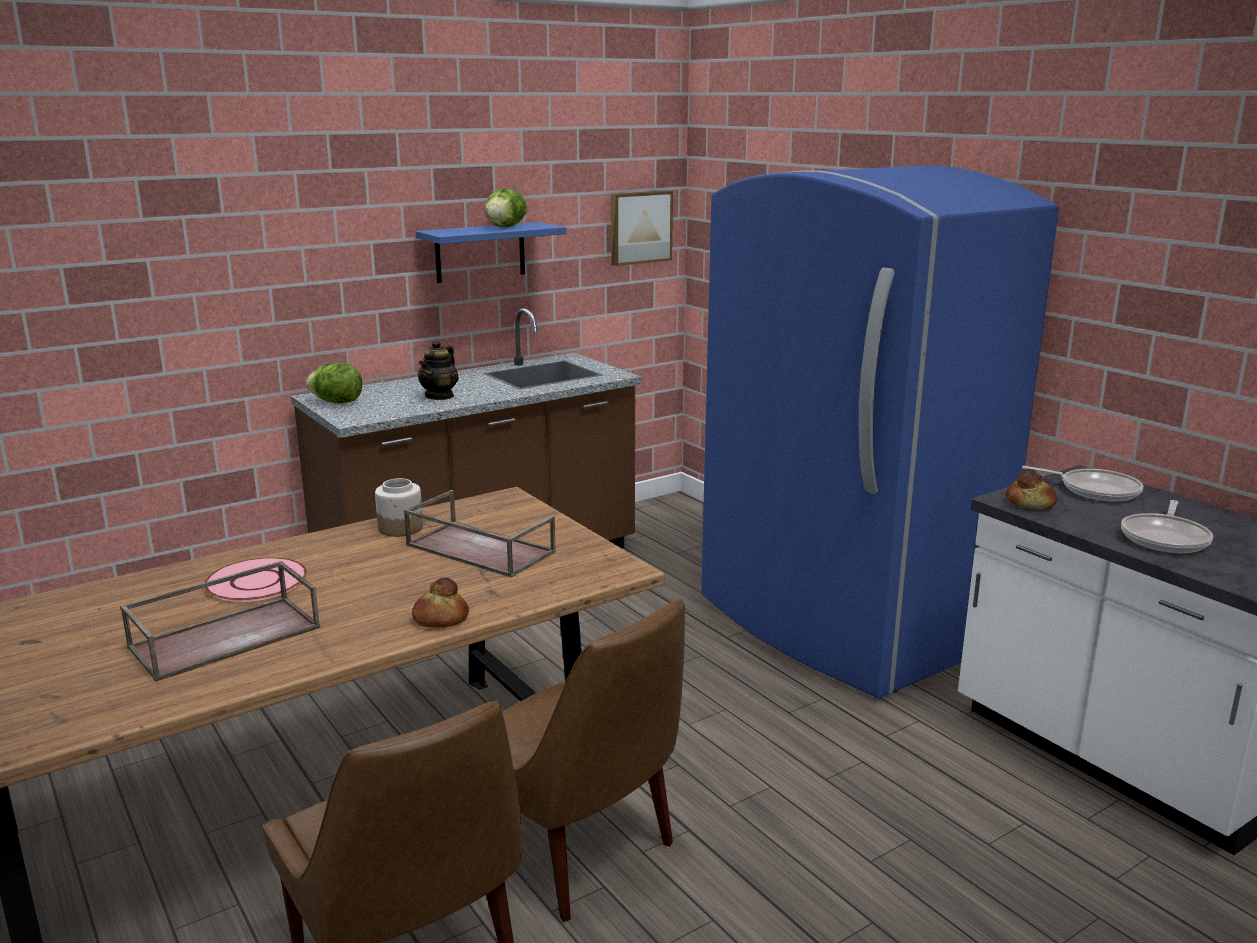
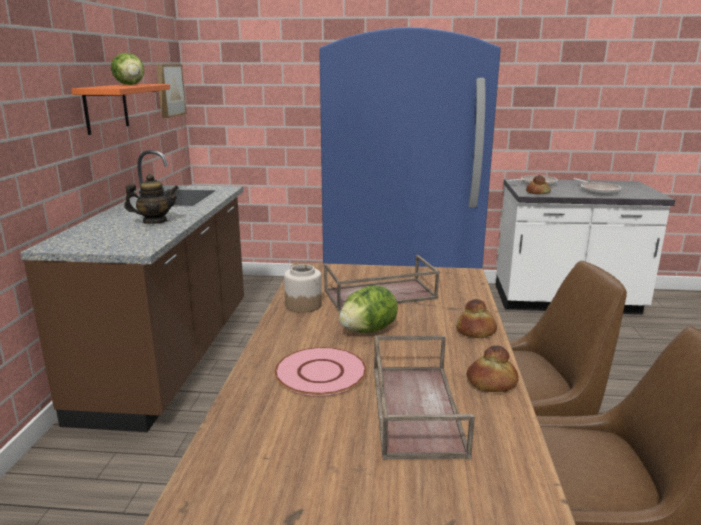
camera: 50 degrees left, 0 degrees up
lettuce [306,363,362,403] -> lettuce moved to [339,286,398,333]
blue shelf [416,222,567,283] -> orange shelf [72,84,170,135]
teapot [418,339,459,400] -> teapot turned 75 degrees counterclockwise [124,174,179,224]
none -> bread [467,345,519,392]

